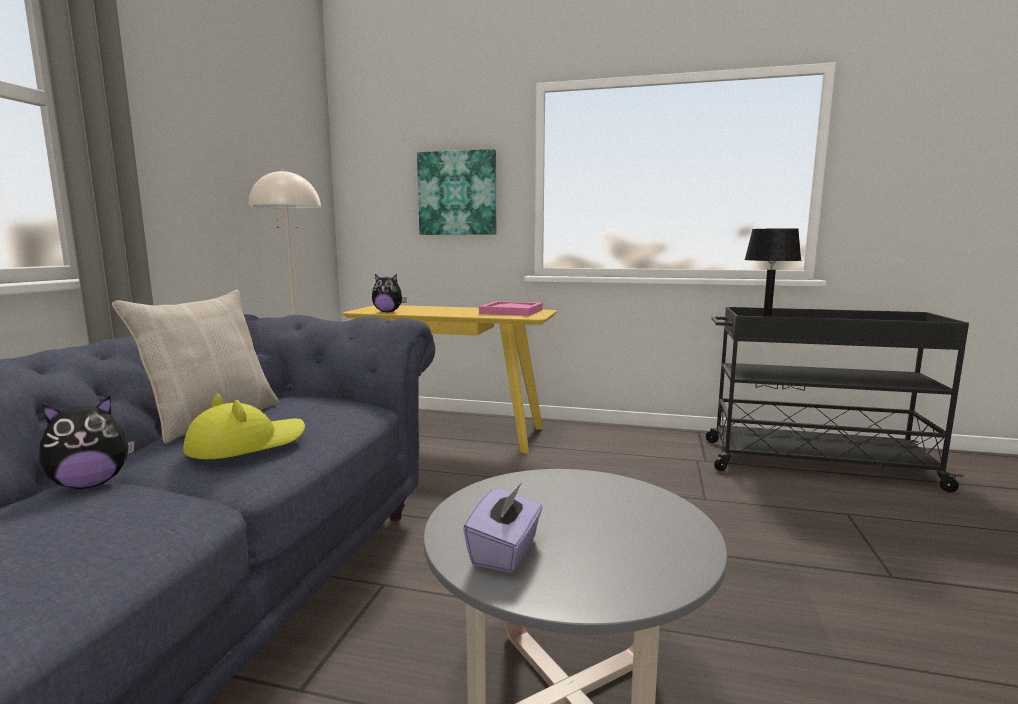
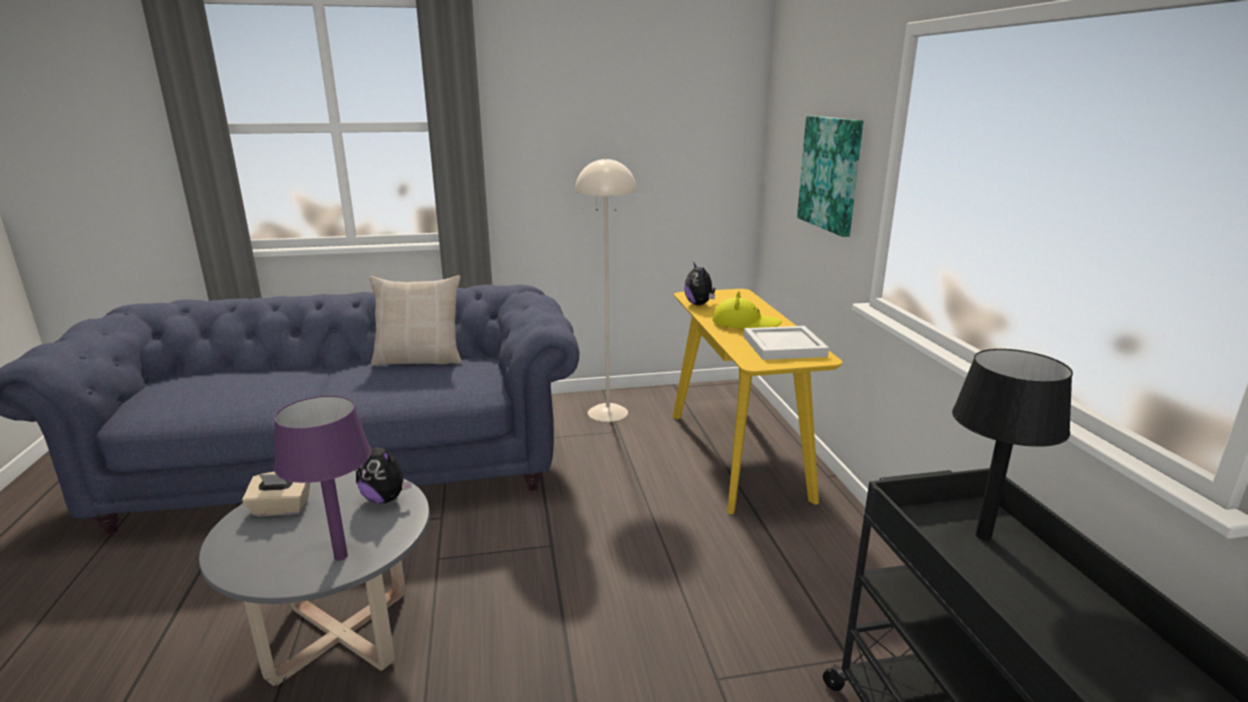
camera: 65 degrees right, 10 degrees up
plush toy [39,396,135,489] -> plush toy moved to [356,447,412,504]
yellow hat [183,394,305,459] -> yellow hat moved to [713,291,782,329]
purple tissue box [463,484,543,573] -> beige tissue box [242,472,310,516]
pink tray [479,301,543,316] -> white tray [743,326,829,360]
none -> purple table lamp [274,396,371,561]

